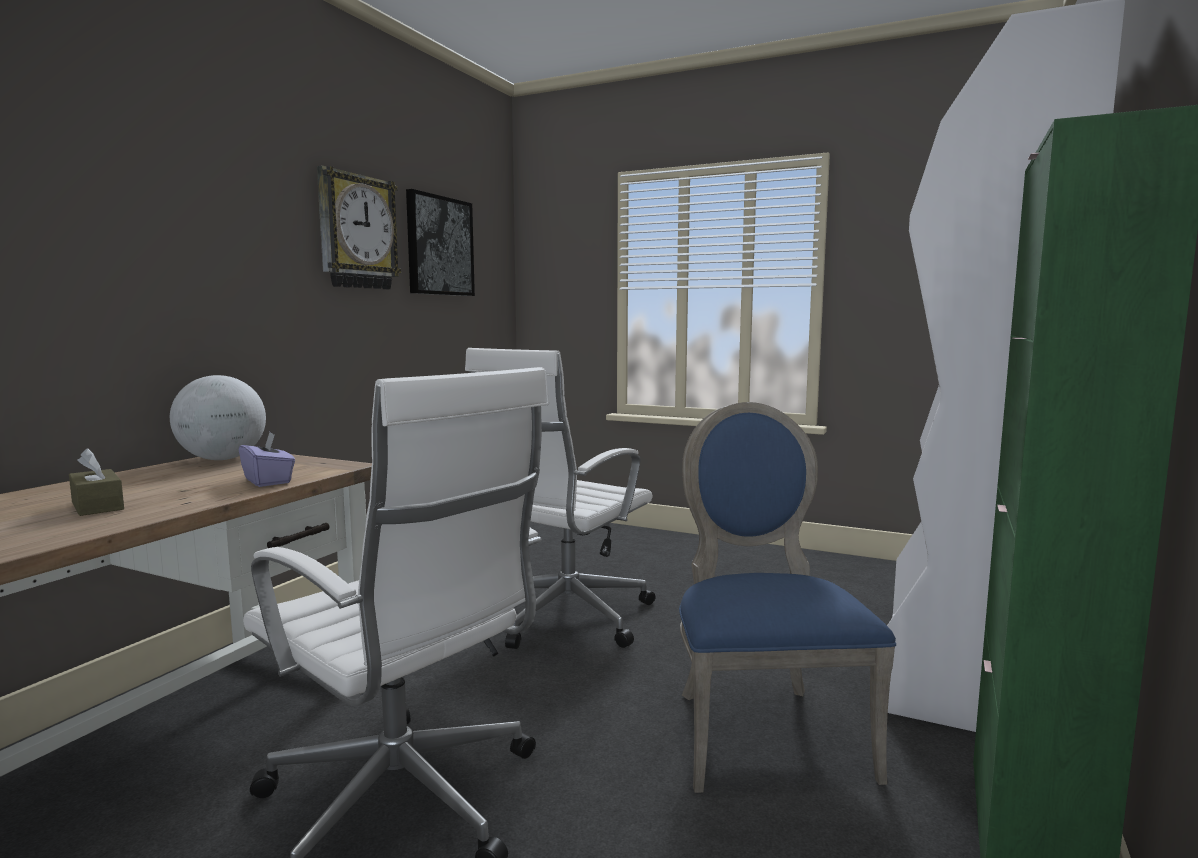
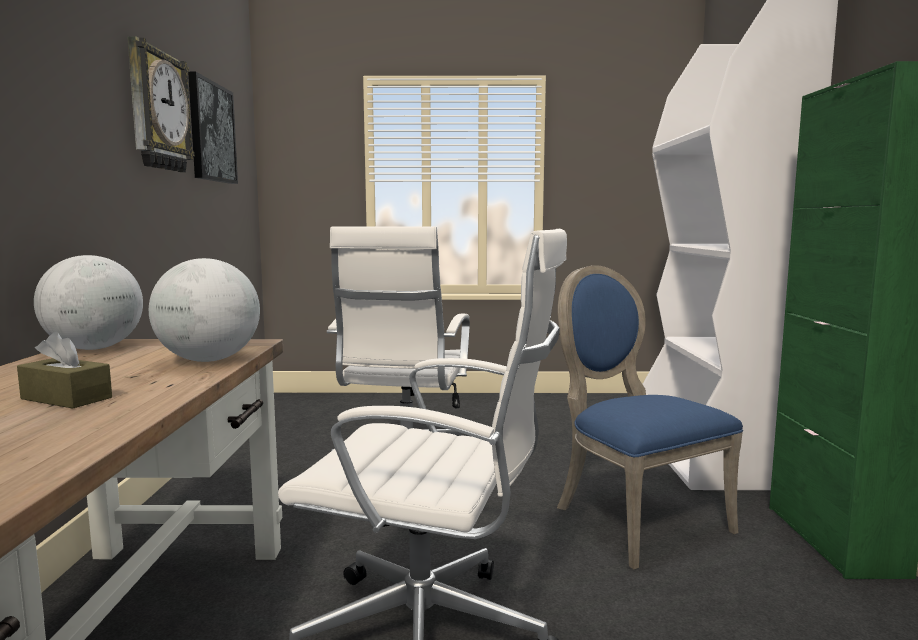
camera: 25 degrees left, 0 degrees up
purple tissue box [239,432,295,487] -> globe [149,258,260,362]

